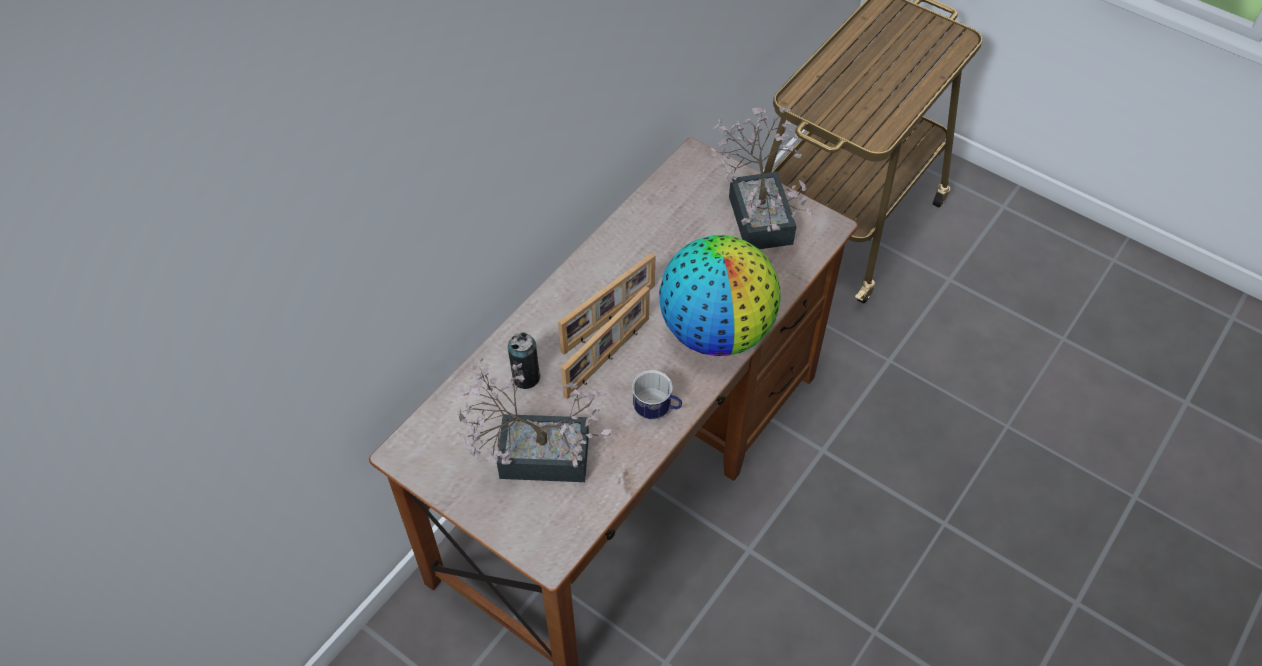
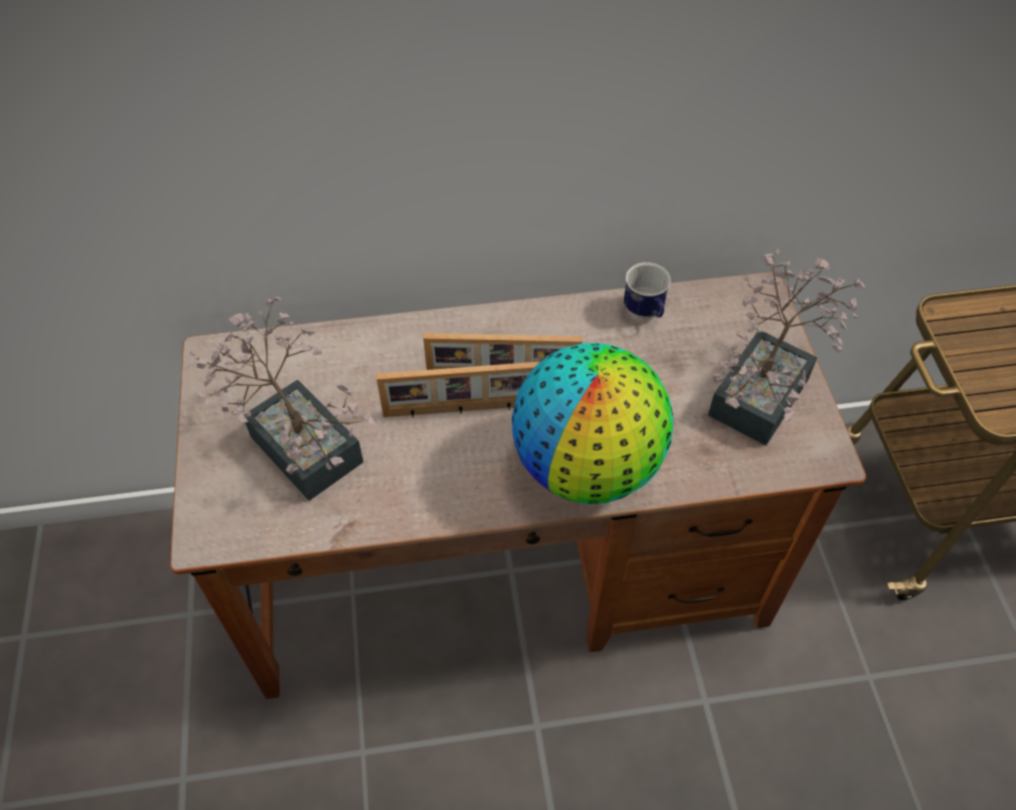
camera: 45 degrees right, 0 degrees up
can [508,332,540,389] -> none
mug [632,370,682,420] -> mug moved to [624,262,671,319]

